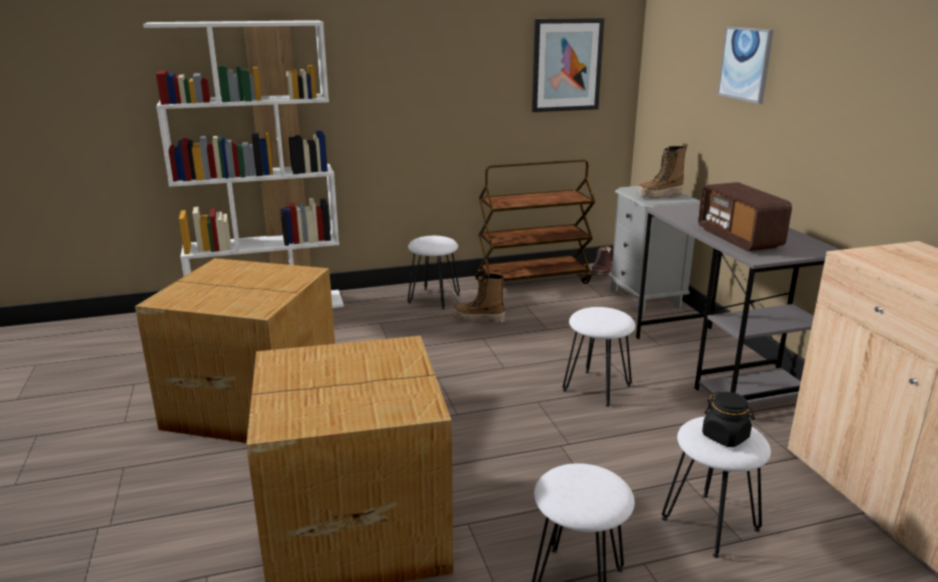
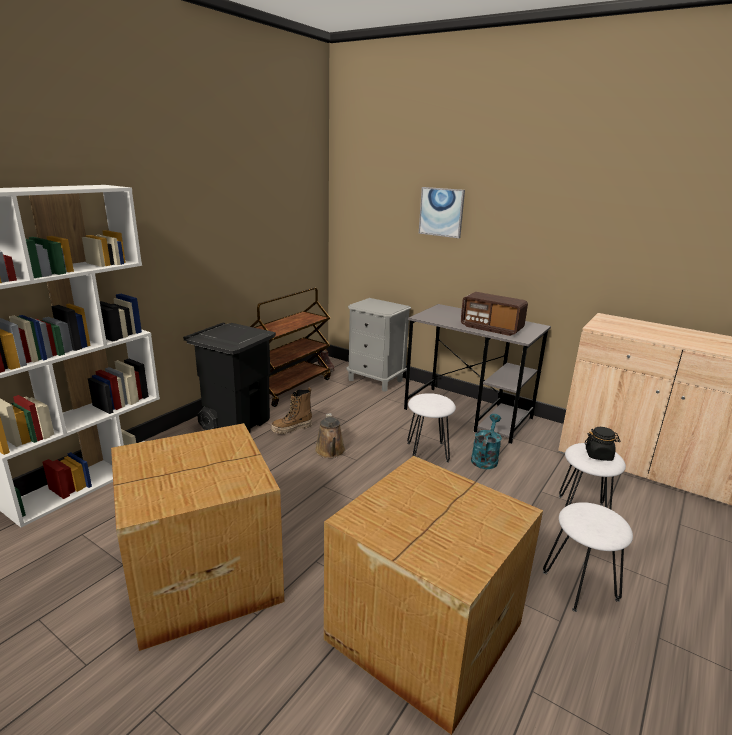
camera: 40 degrees left, 0 degrees up
white stool [408,236,460,309] -> black trash can [183,323,276,433]
picture [532,18,604,112] -> none
boot [638,143,688,199] -> none
none -> brown watering can [315,413,346,458]
none -> turquoise watering can [471,414,502,469]

